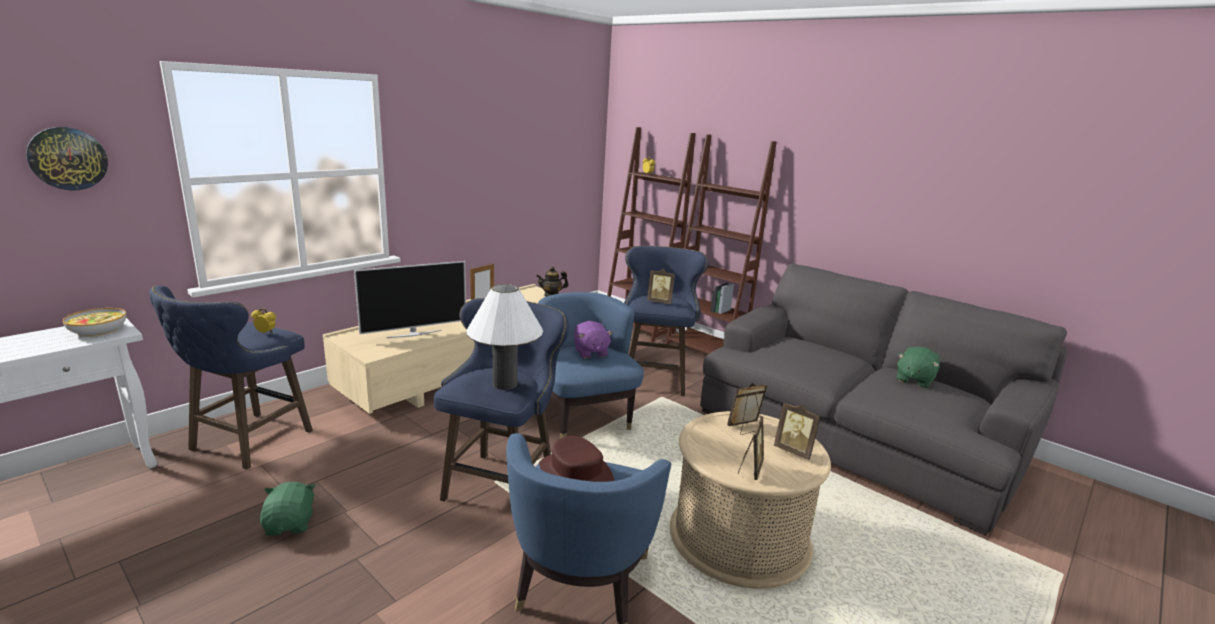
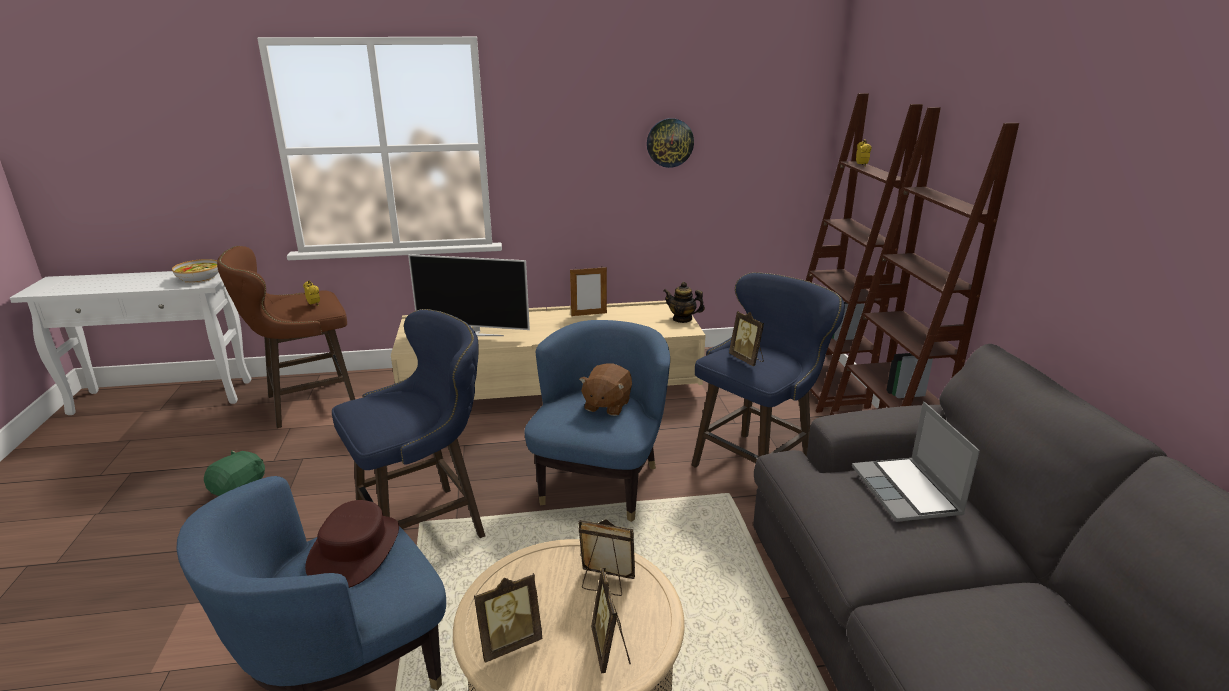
camera: 40 degrees right, 5 degrees up
wall clock [26,127,108,191] -> wall clock moved to [647,118,694,168]
blue stool [149,285,313,470] -> brown stool [217,246,355,428]
white table lamp [467,284,543,390] -> none
purple plush toy [574,321,613,359] -> brown plush toy [579,363,632,416]
green plush toy [897,347,940,388] -> none
none -> laptop [852,401,980,522]

